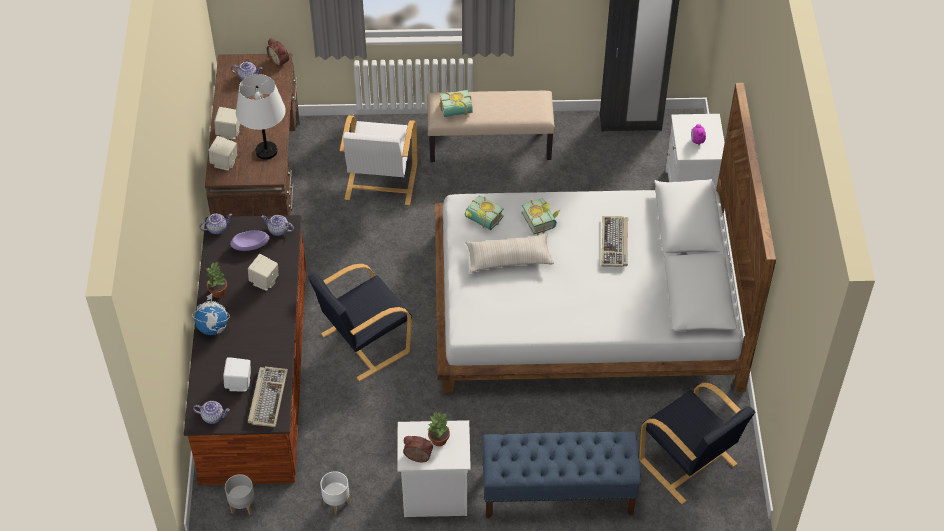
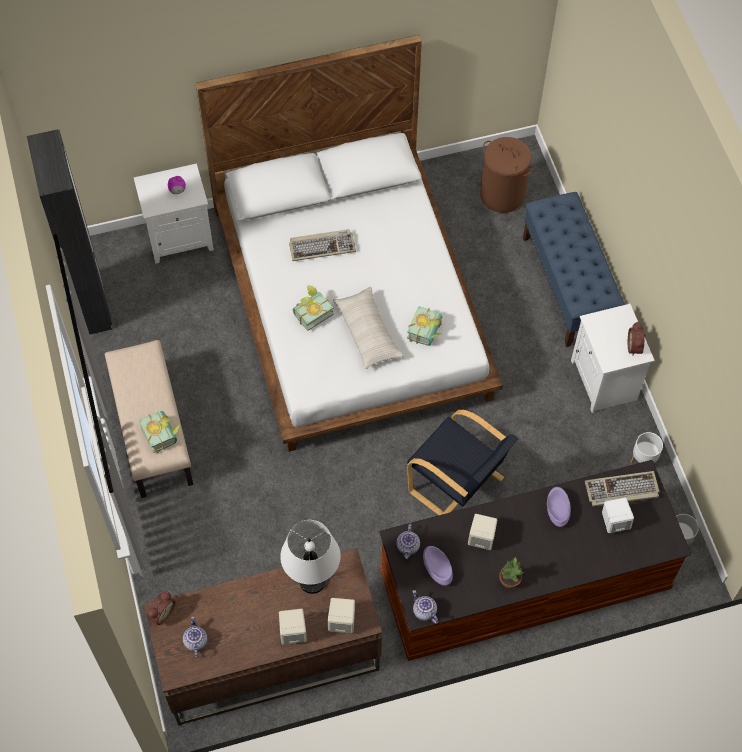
camera: 105 degrees left, 10 degrees up
globe [192,293,230,335] -> none
teapot [193,401,230,424] -> none
white armchair [339,115,418,205] -> none
potted plant [428,412,450,446] -> none
book [465,195,504,230] -> book moved to [407,306,443,346]
black armchair [639,383,755,504] -> brown laundry basket [480,137,534,213]
none -> purple bowl [547,487,571,527]

